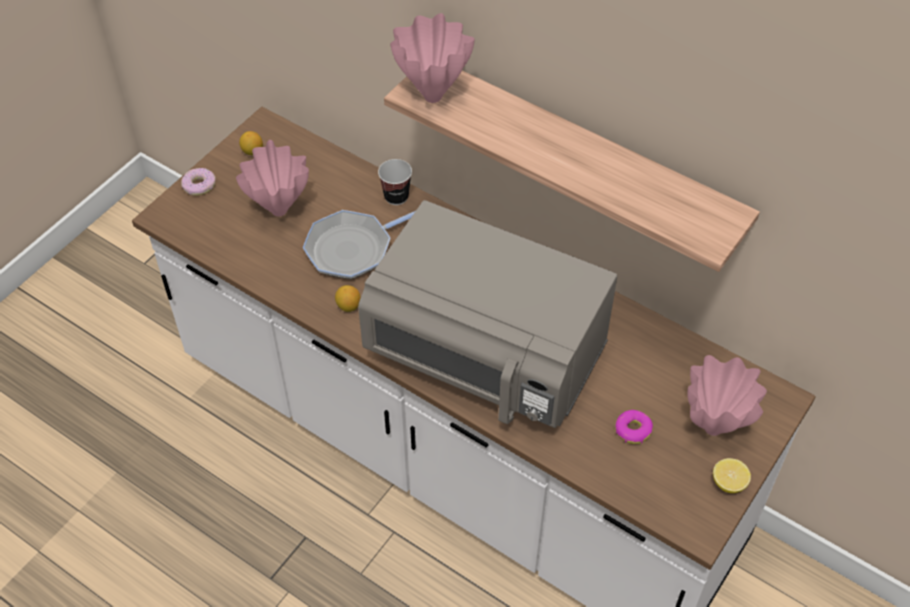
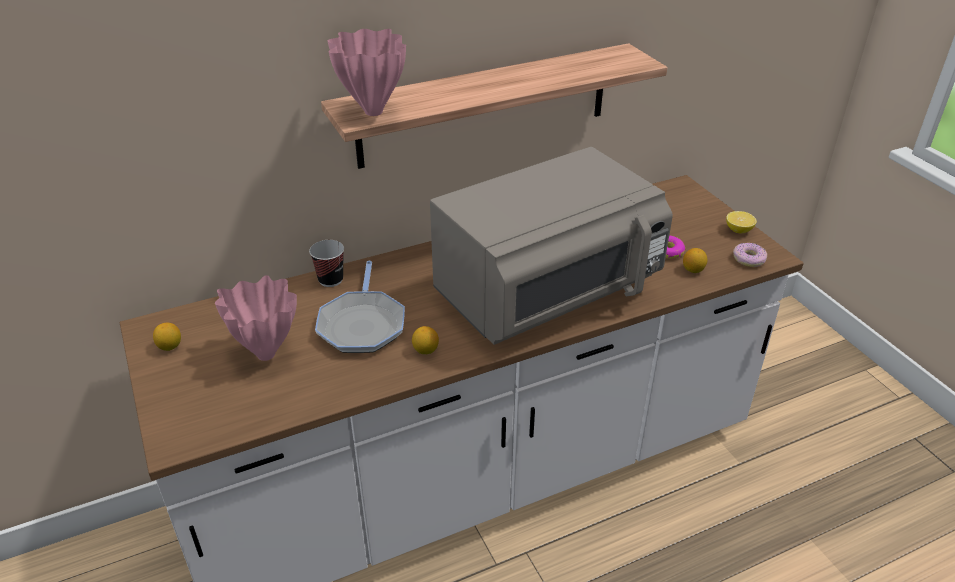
camera: 60 degrees left, 15 degrees down
donut [181,168,216,196] -> donut moved to [733,243,767,267]
pink vase [687,355,767,436] -> none
none -> lemon [683,248,707,273]

